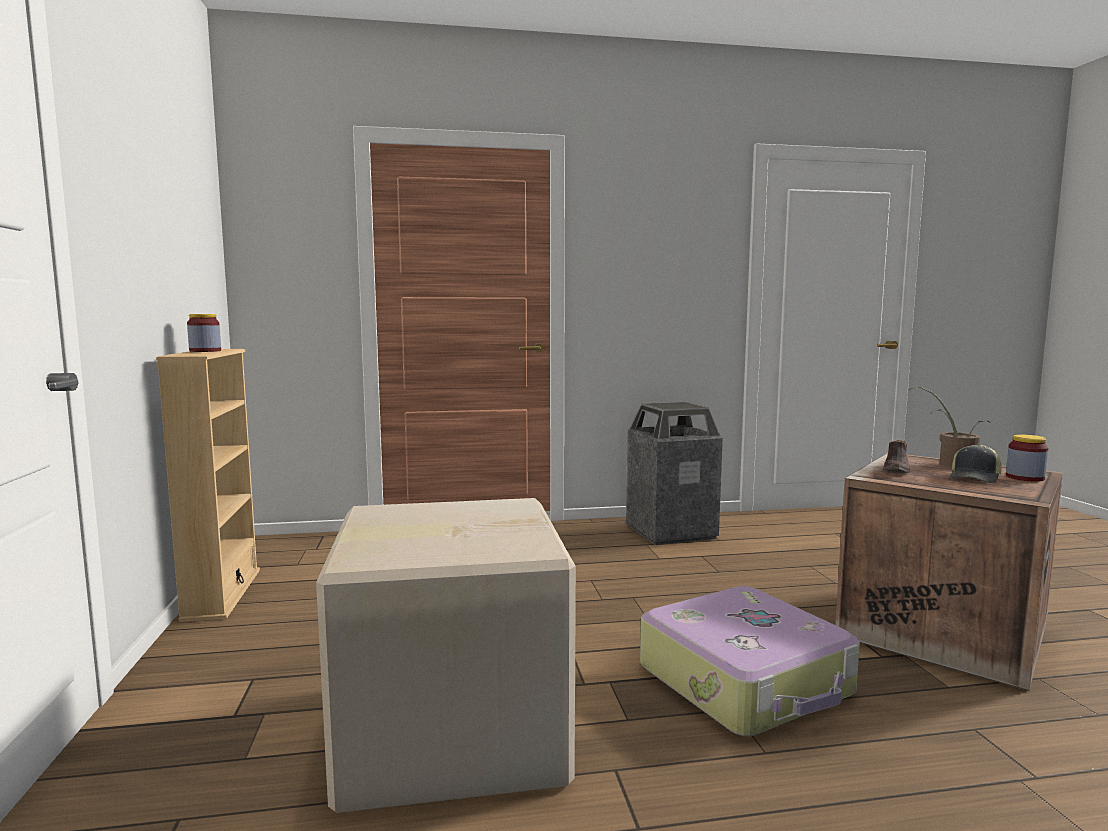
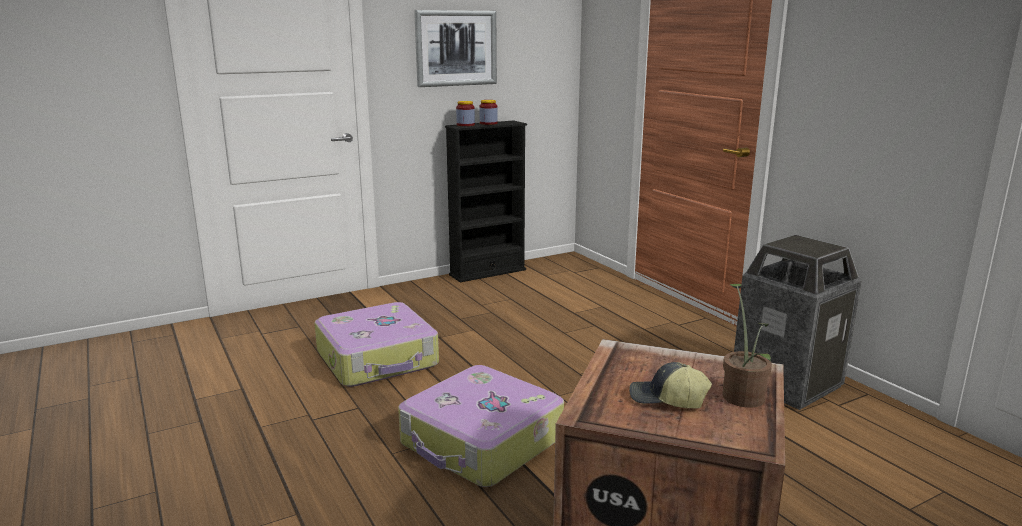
camera: 70 degrees right, 10 degrees up
beige bookcase [156,349,260,622] -> black bookcase [445,120,527,282]
cardboard box [316,498,576,813] -> suitcase [314,302,439,387]
brown shoe [883,440,910,473] -> none
jar [1006,434,1048,482] -> jar moved to [456,101,475,126]
none -> picture [414,10,497,87]

